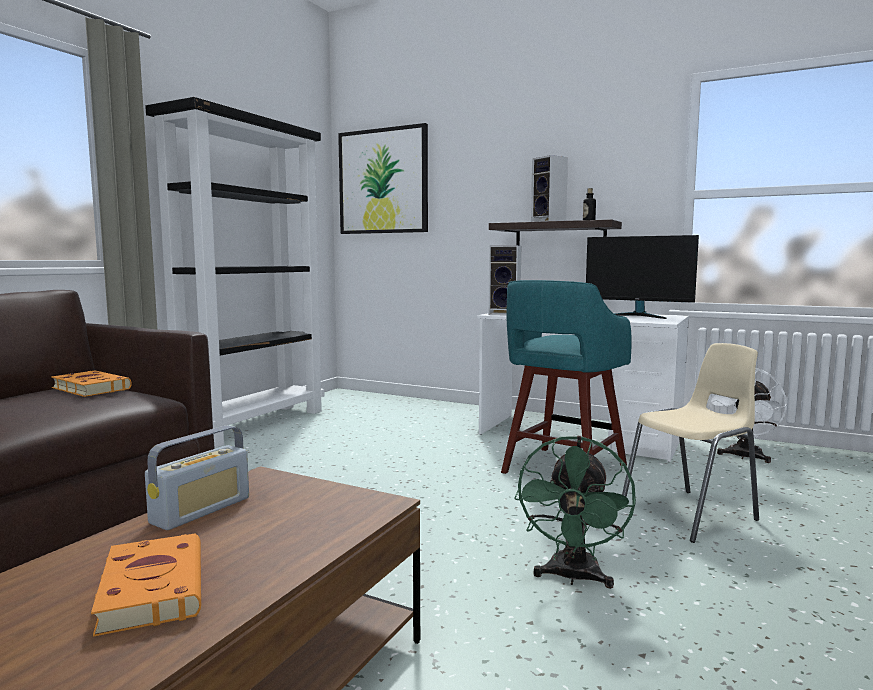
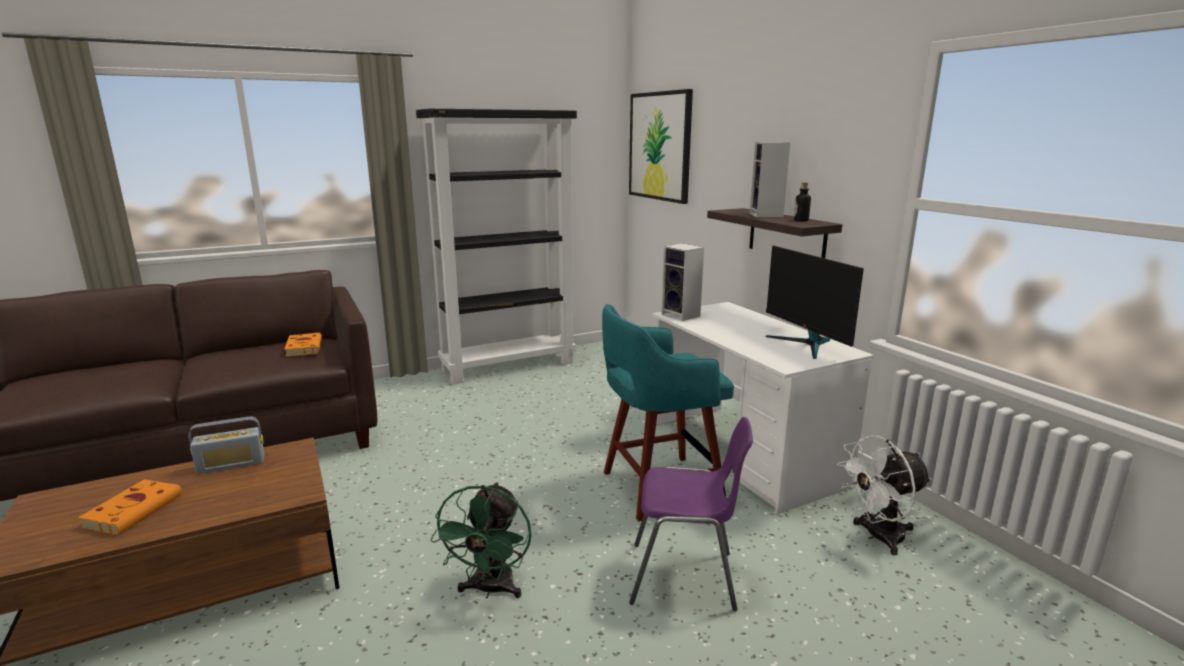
camera: 35 degrees right, 10 degrees up
green fan [514,436,636,589] -> green fan turned 45 degrees counterclockwise [431,482,532,598]
beige chair [622,343,759,543] -> purple chair [629,417,753,612]

